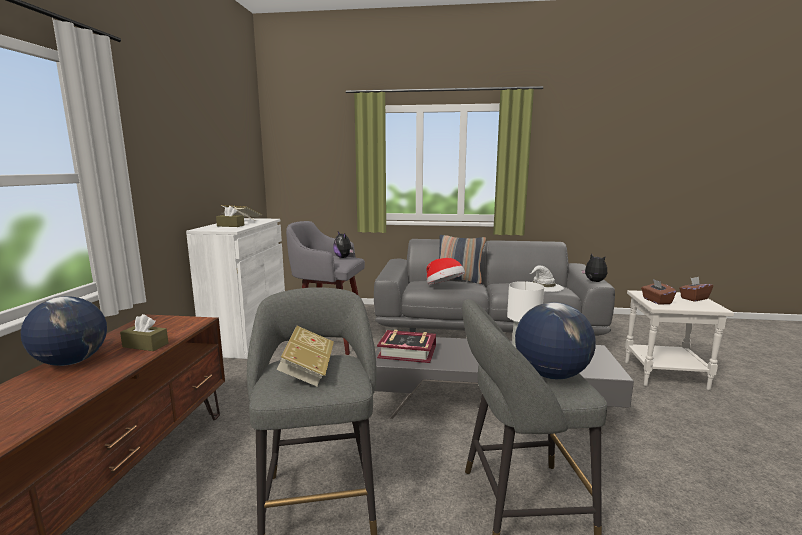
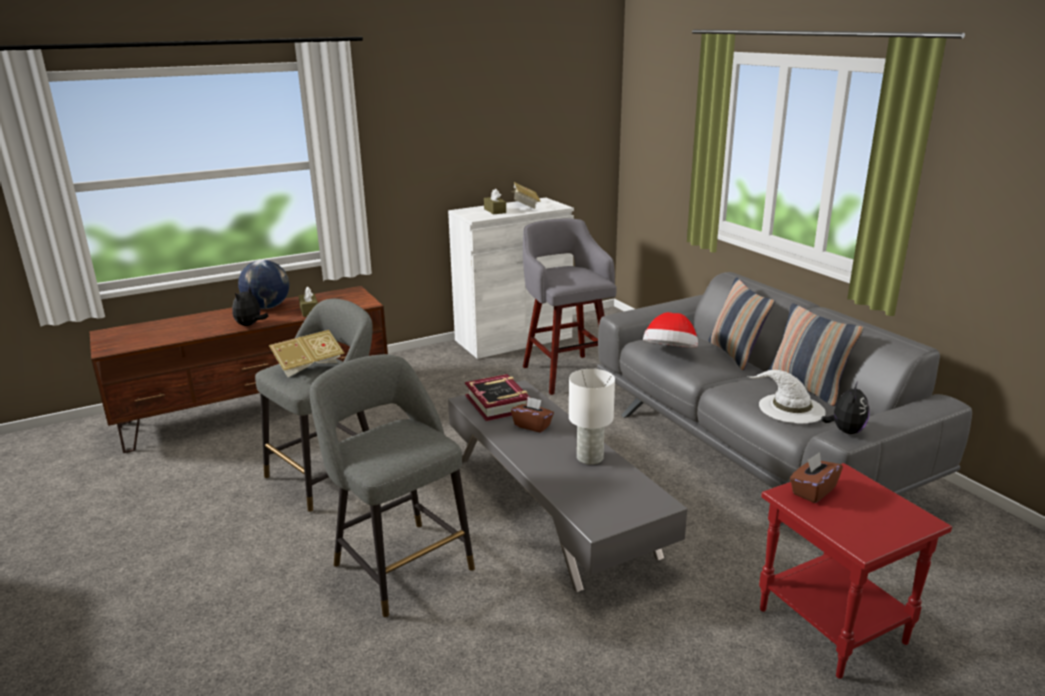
camera: 55 degrees right, 10 degrees up
plush toy [333,232,354,258] -> plush toy moved to [232,286,268,326]
globe [515,302,595,379] -> none
white side table [625,290,734,390] -> red side table [759,463,952,679]
brown tissue box [679,277,713,302] -> brown tissue box moved to [511,397,554,433]
none -> pillow [769,303,864,406]

